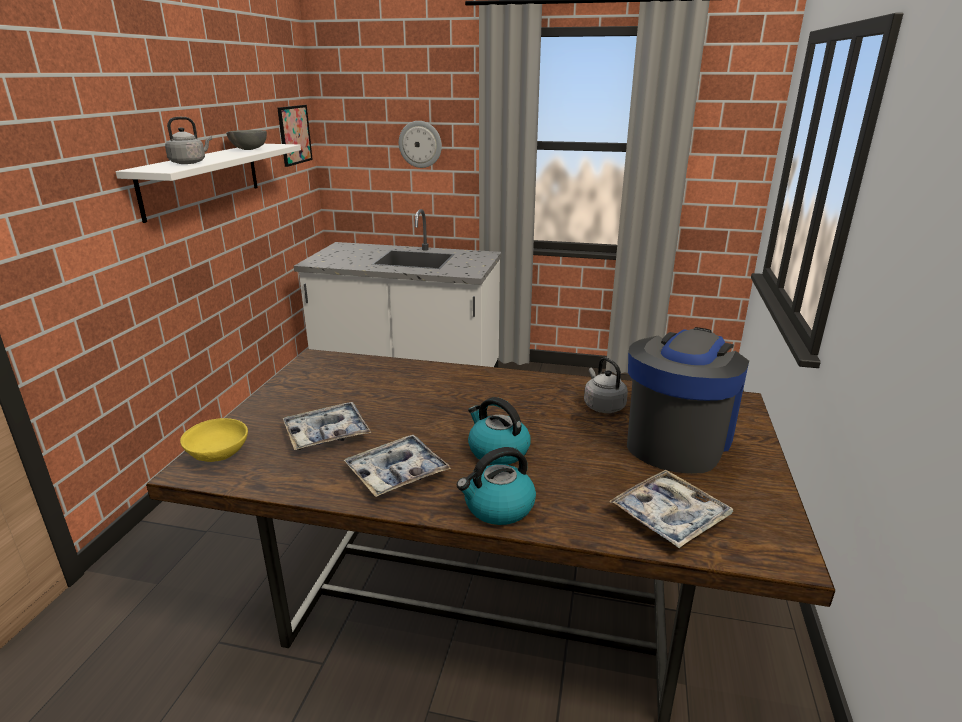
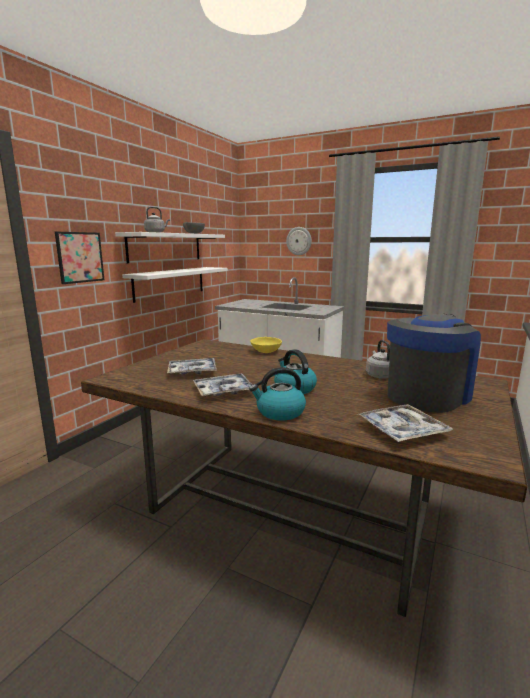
camera: 15 degrees right, 10 degrees down
yellow bowl [180,418,248,462] -> yellow bowl moved to [250,337,282,353]
picture [277,105,313,167] -> picture moved to [55,232,104,284]
none -> white shelf [122,267,228,303]

